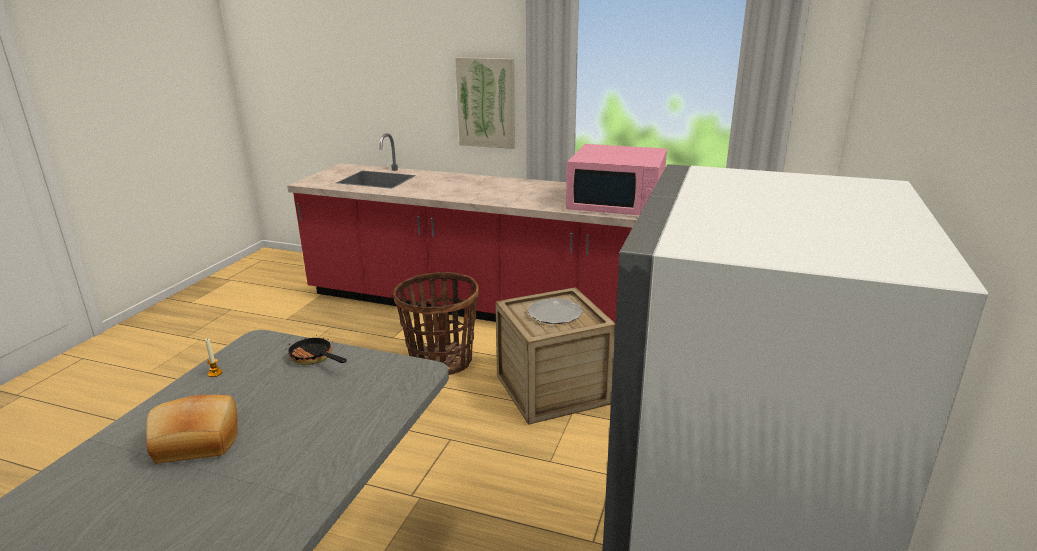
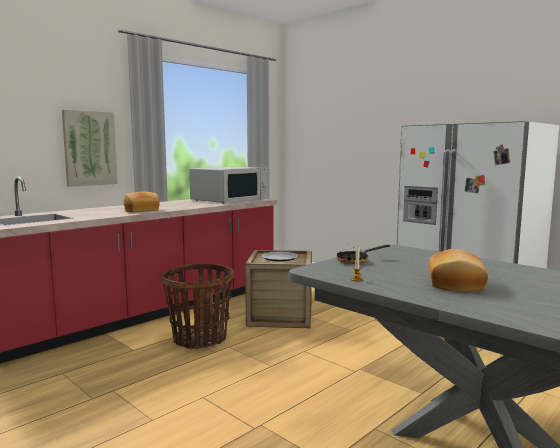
camera: 65 degrees left, 15 degrees down
pink microwave [566,144,667,215] -> white microwave [189,167,267,204]
none -> bread [124,192,160,212]

